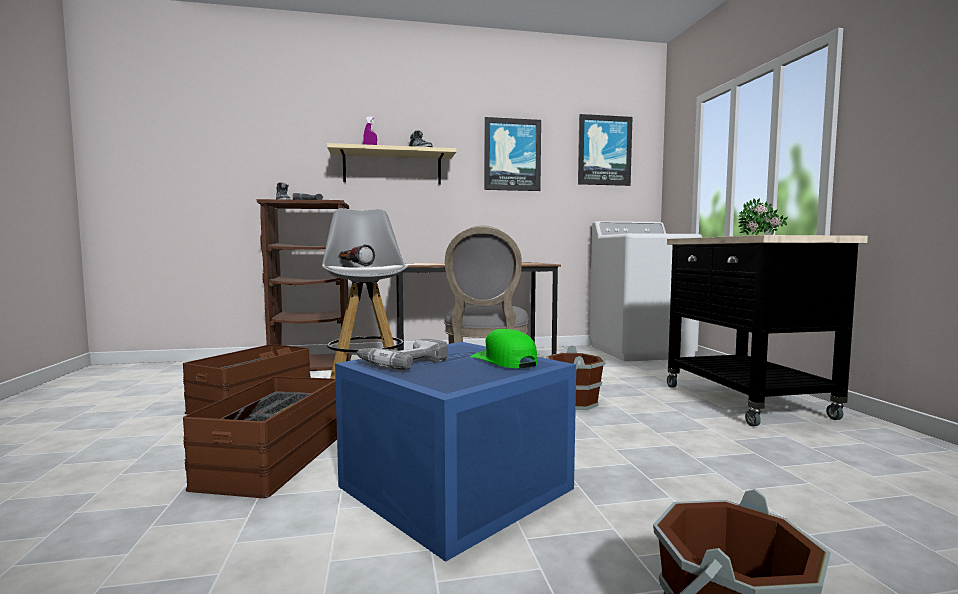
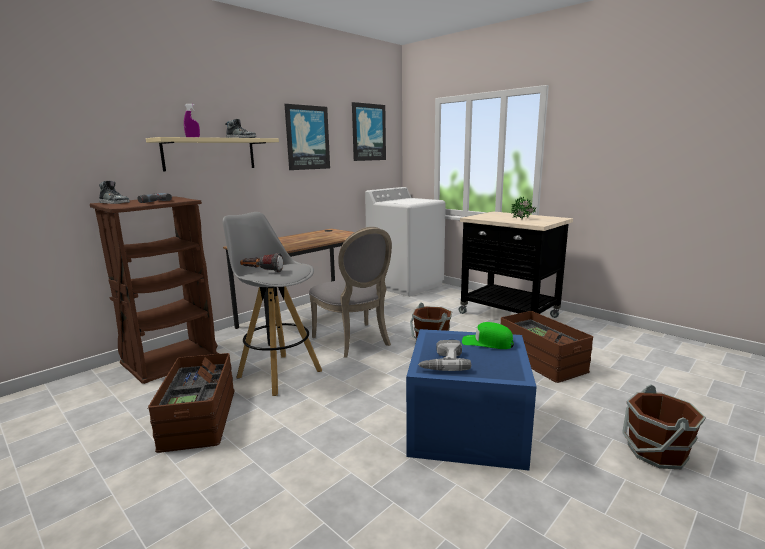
camera: 35 degrees left, 10 degrees up
brown storage box [183,376,337,498] -> brown storage box moved to [501,311,593,383]

